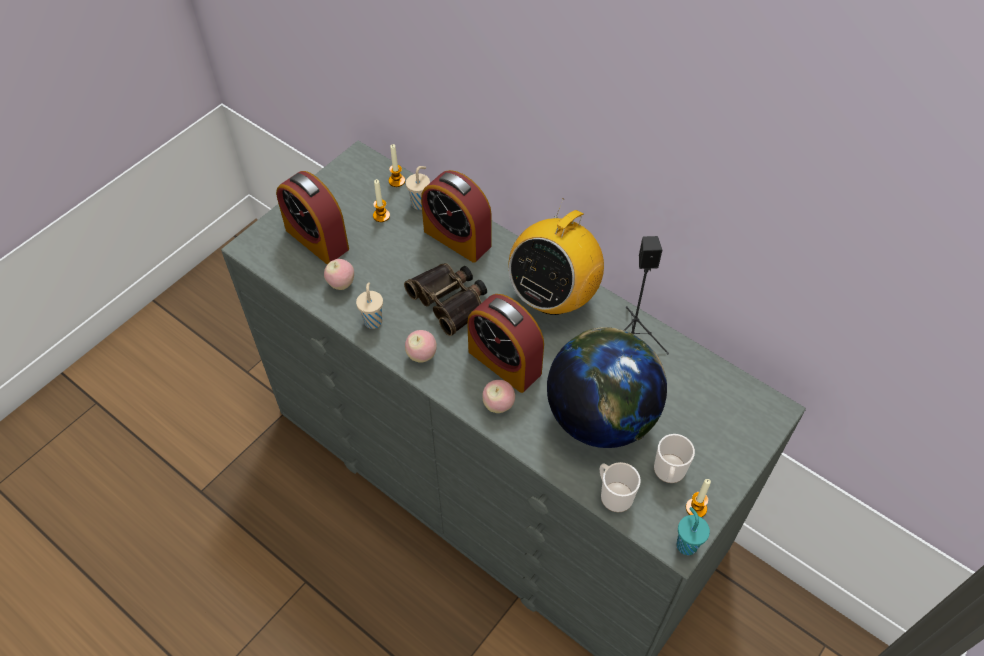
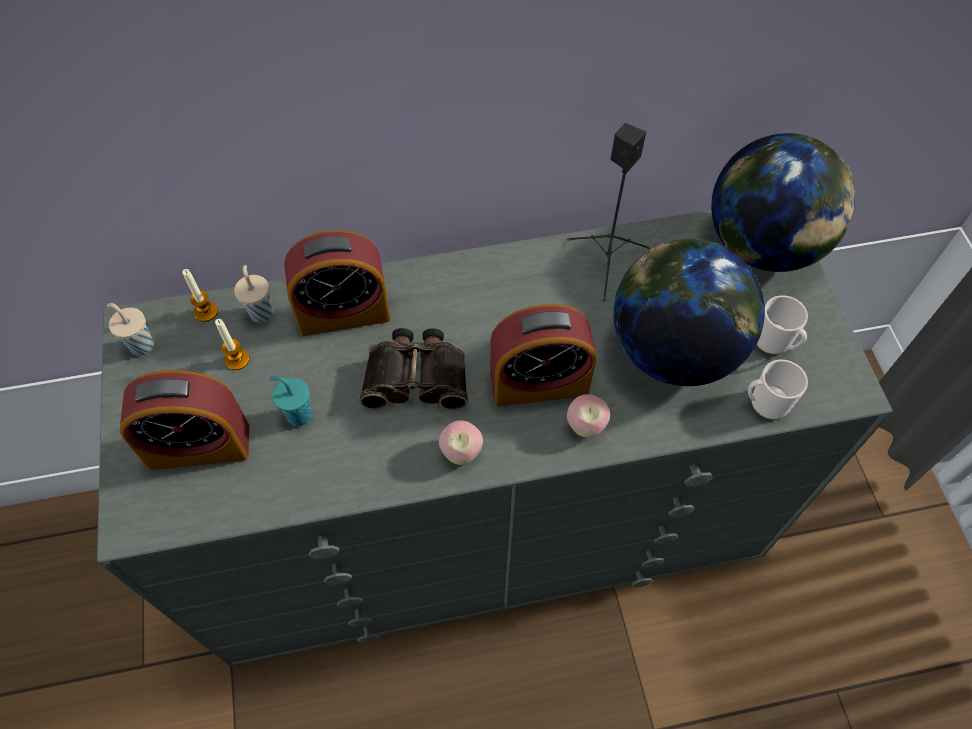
camera: 50 degrees left, 5 degrees up
apple [324,259,354,290] -> none
beige cup [356,282,383,329] -> beige cup moved to [107,303,154,356]
radio [508,198,604,315] -> none
turquoise cup [676,507,710,555] -> turquoise cup moved to [270,376,312,426]
candle [686,479,711,517] -> none
none -> globe [711,133,855,272]

